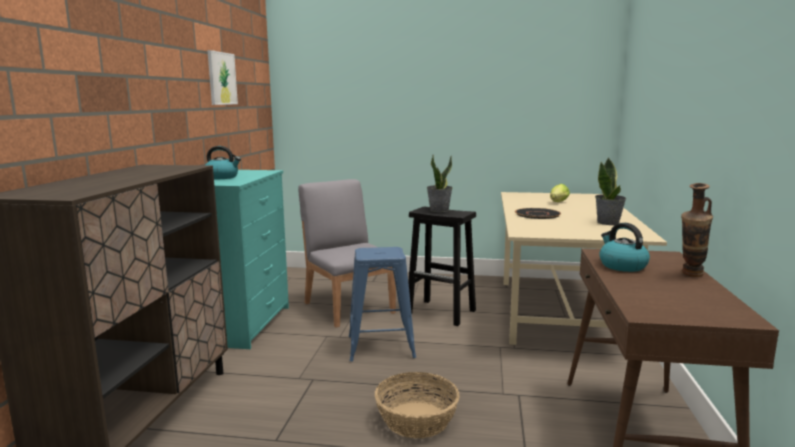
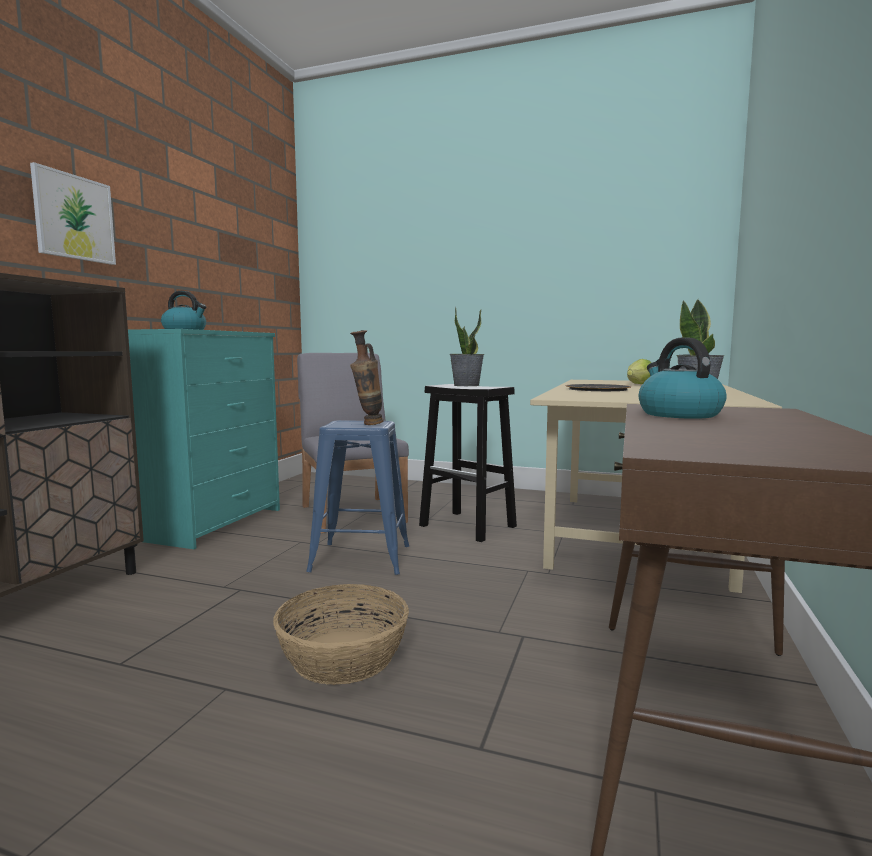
camera: 10 degrees right, 5 degrees down
picture [207,50,238,105] -> picture moved to [30,162,116,265]
vase [681,183,713,277] -> vase moved to [350,330,384,425]

